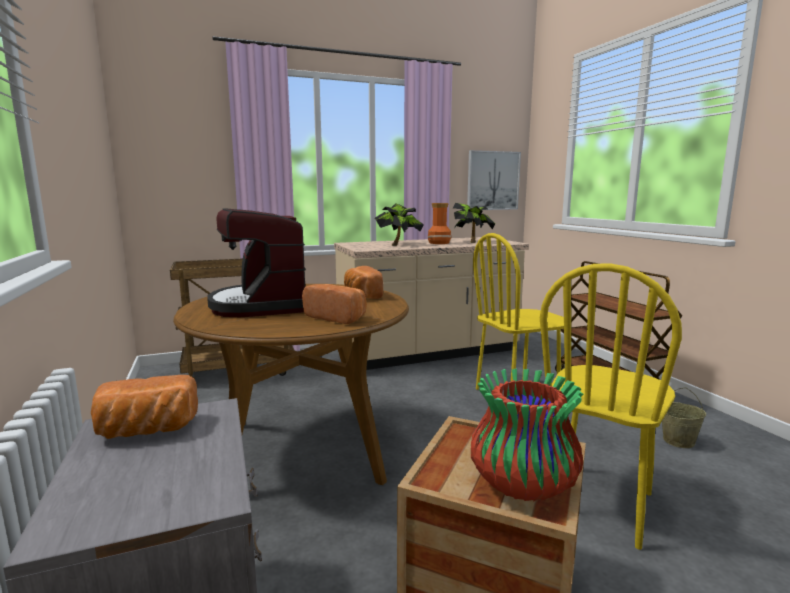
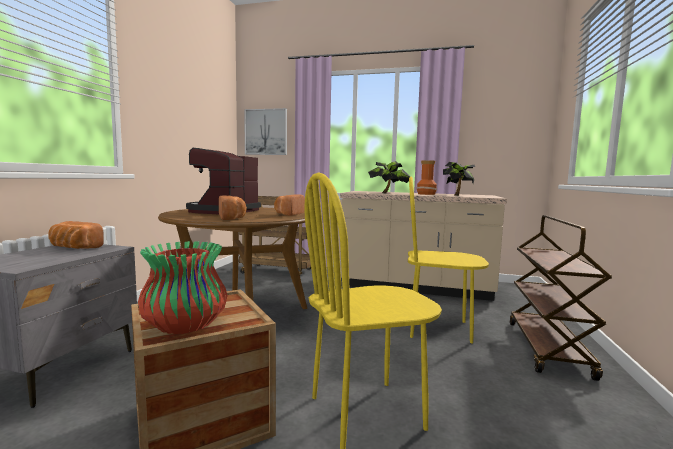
camera: 35 degrees right, 5 degrees down
picture [467,150,521,210] -> picture moved to [244,108,287,155]
beige bucket [662,387,706,448] -> none

